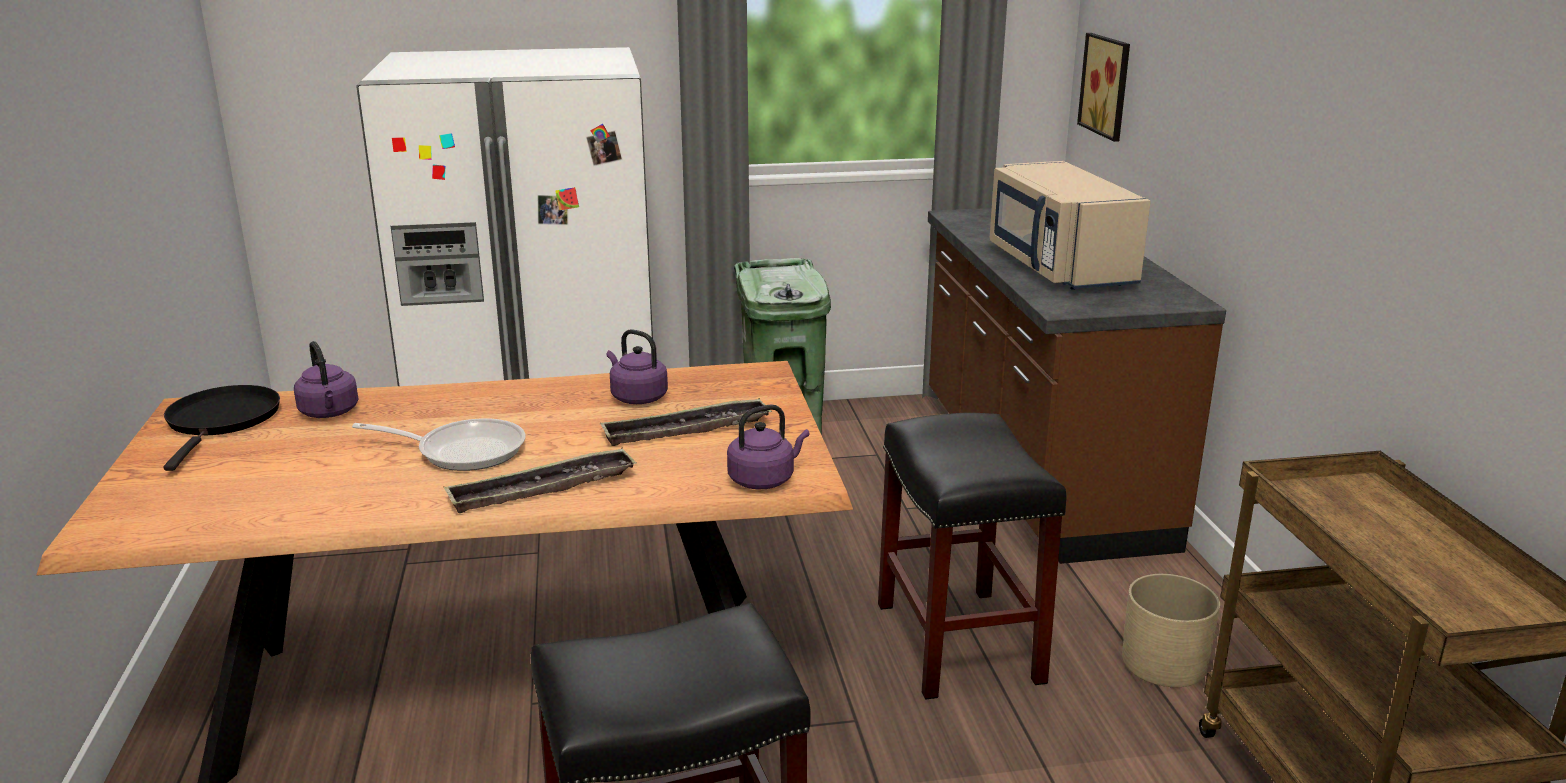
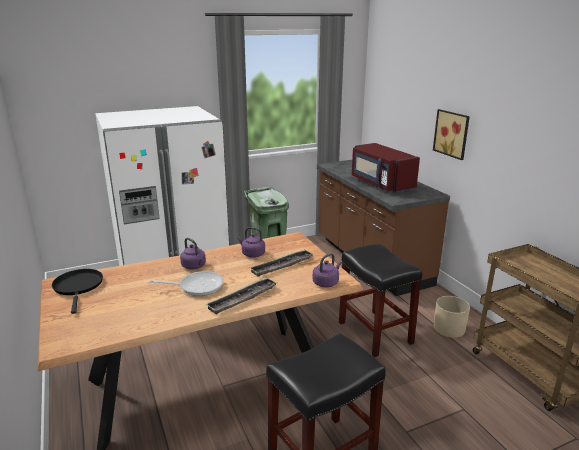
camera: 15 degrees left, 0 degrees up
purple kettle [294,341,358,418] -> purple kettle moved to [180,238,206,269]
beige microwave [990,161,1151,290] -> red microwave [352,143,420,193]
picture [1077,33,1130,142] -> picture moved to [433,109,470,160]

